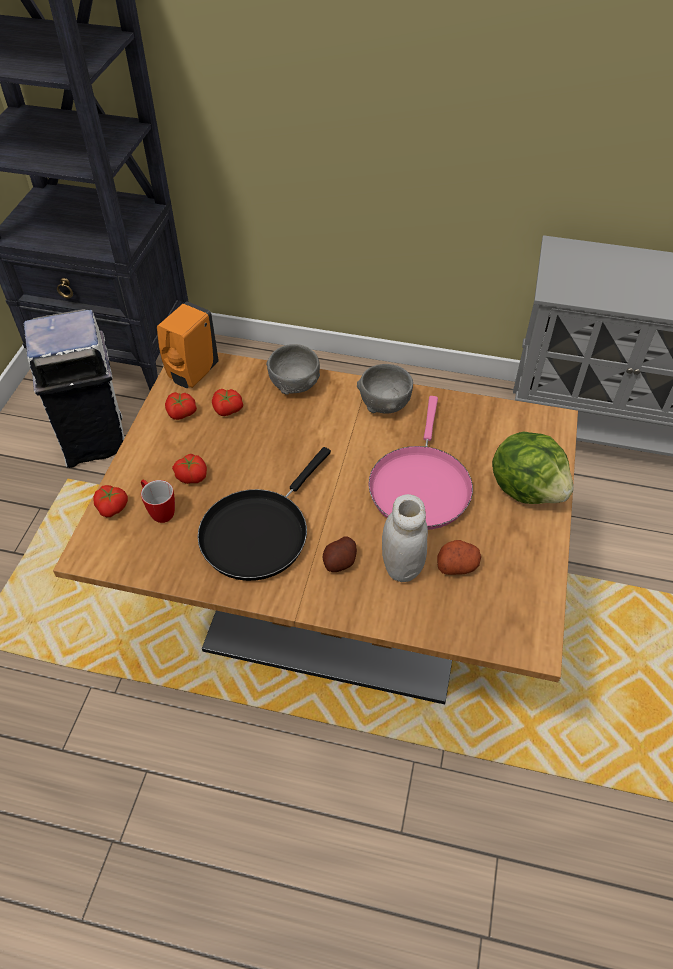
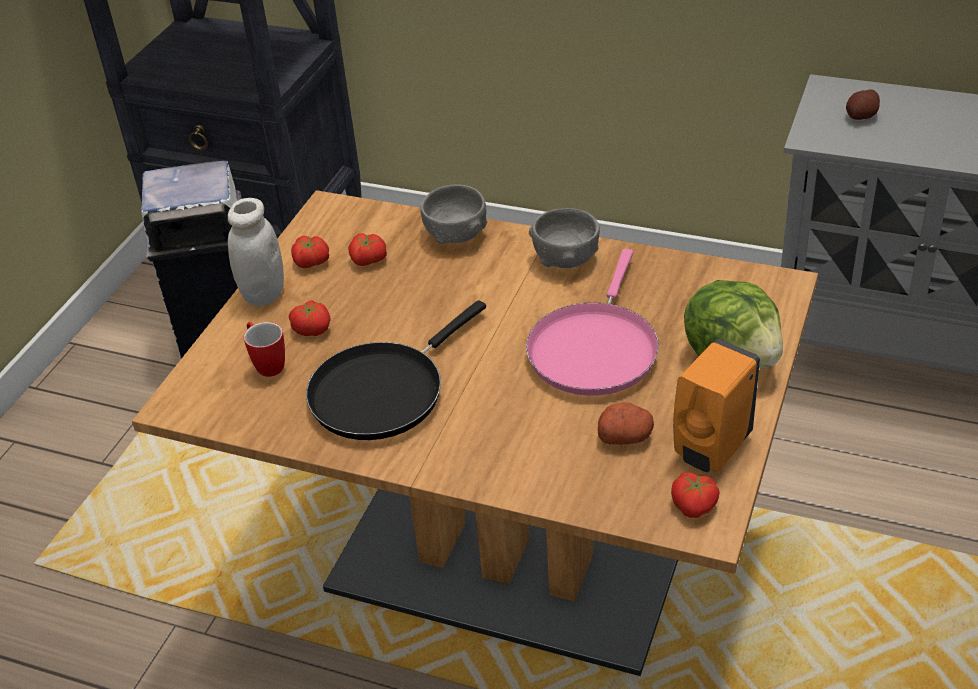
camera: 10 degrees right, 10 degrees down
tomato [93,485,128,517] -> tomato moved to [671,472,720,518]
orange soap dispenser [157,302,219,388] -> orange soap dispenser moved to [673,339,760,472]
potato [323,536,357,572] -> potato moved to [846,90,880,120]
white jar [382,494,428,582] -> white jar moved to [228,198,284,306]

